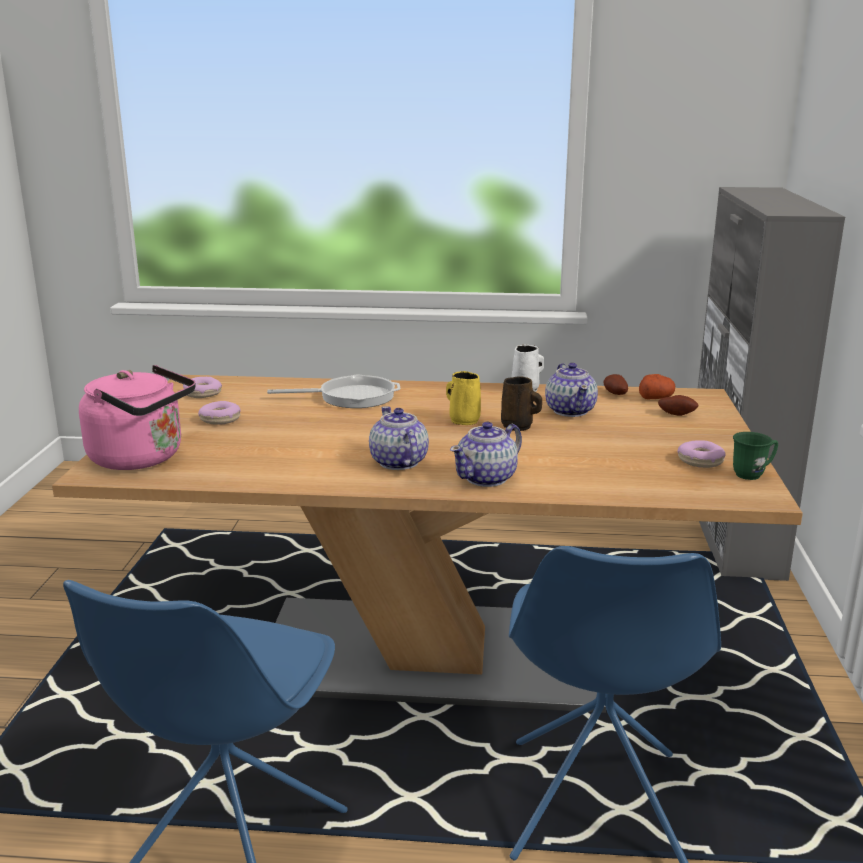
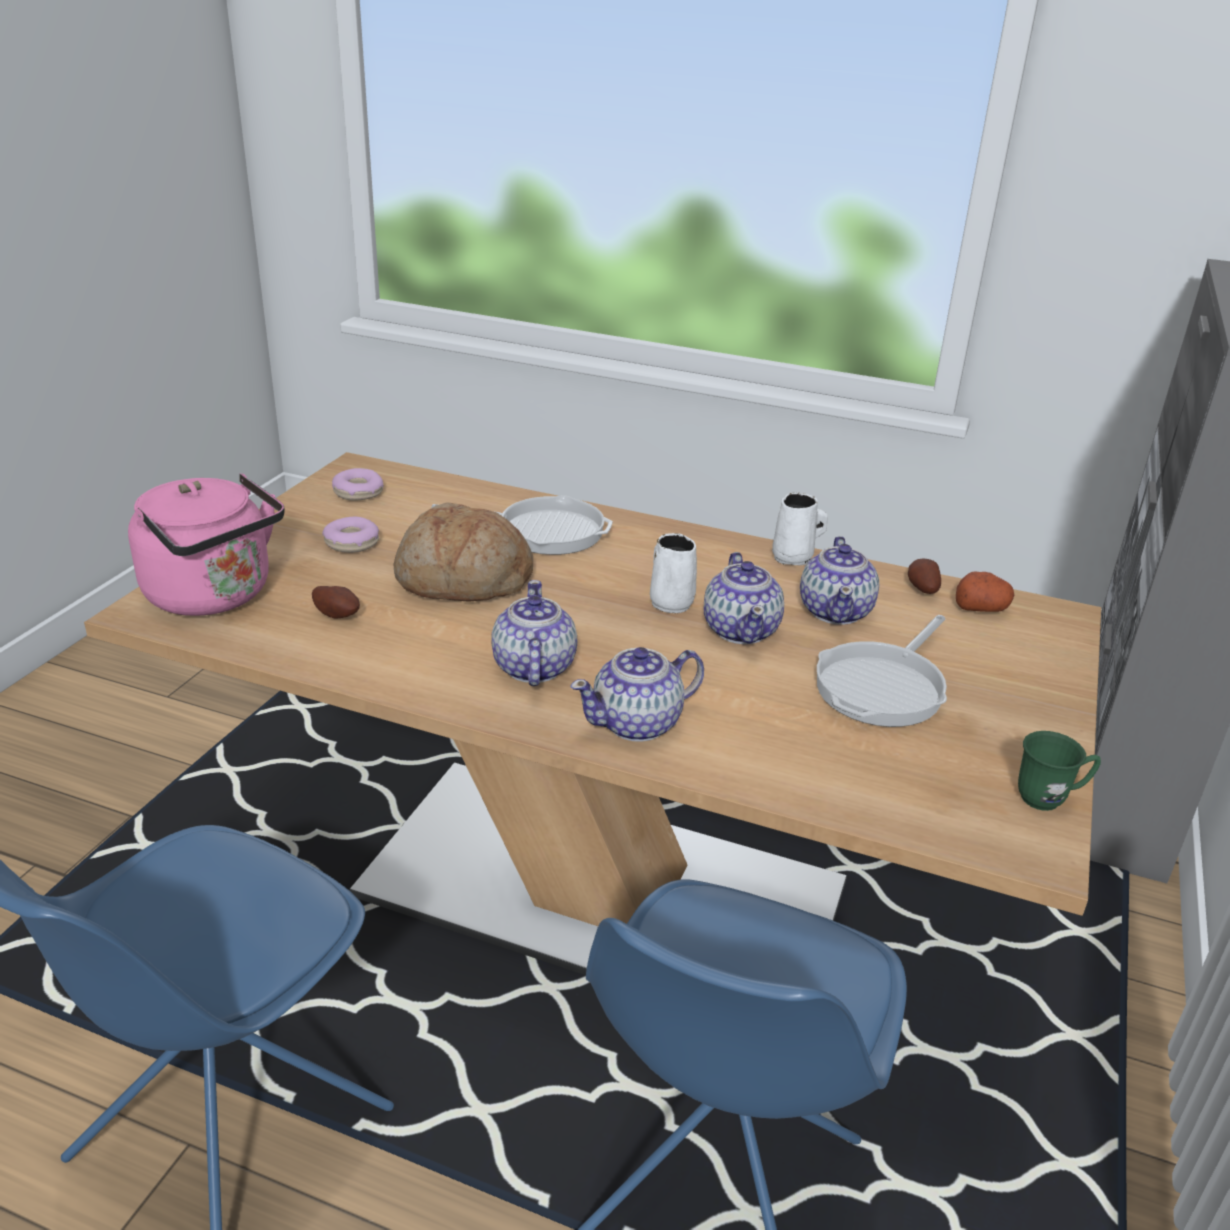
camera: 15 degrees right, 10 degrees up
yellow mug [446,371,481,425] -> white mug [650,533,697,613]
brown mug [501,376,542,431] -> teapot [703,552,784,644]
potato [658,395,699,416] -> potato moved to [312,586,360,618]
donut [678,440,726,468] -> none
none -> bread [393,502,533,602]
none -> frying pan [817,615,947,727]

